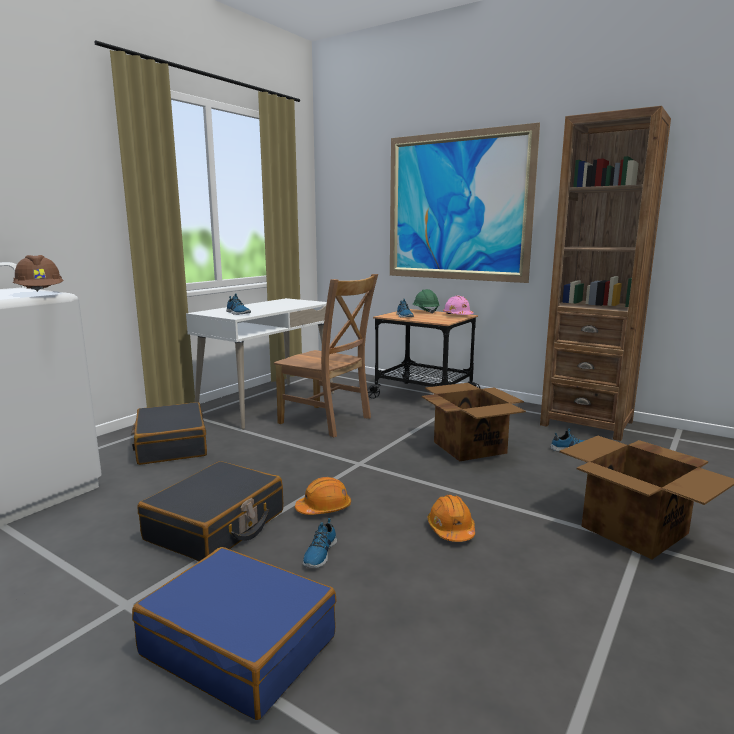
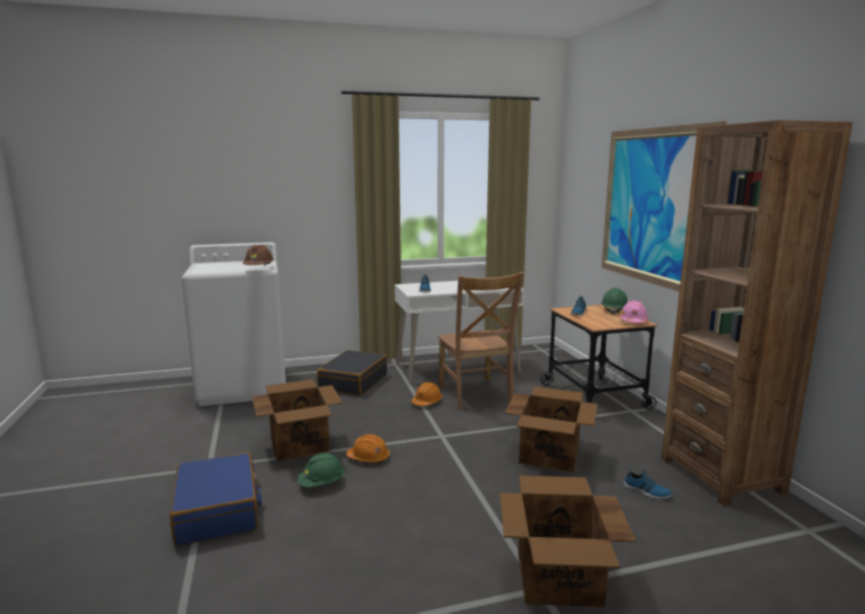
camera: 40 degrees right, 0 degrees up
black suitcase [137,461,283,561] -> cardboard box [252,379,343,461]
shoe [303,518,337,568] -> green hard hat [297,453,344,487]
orange hard hat [428,495,475,542] -> orange hard hat moved to [411,382,442,406]

